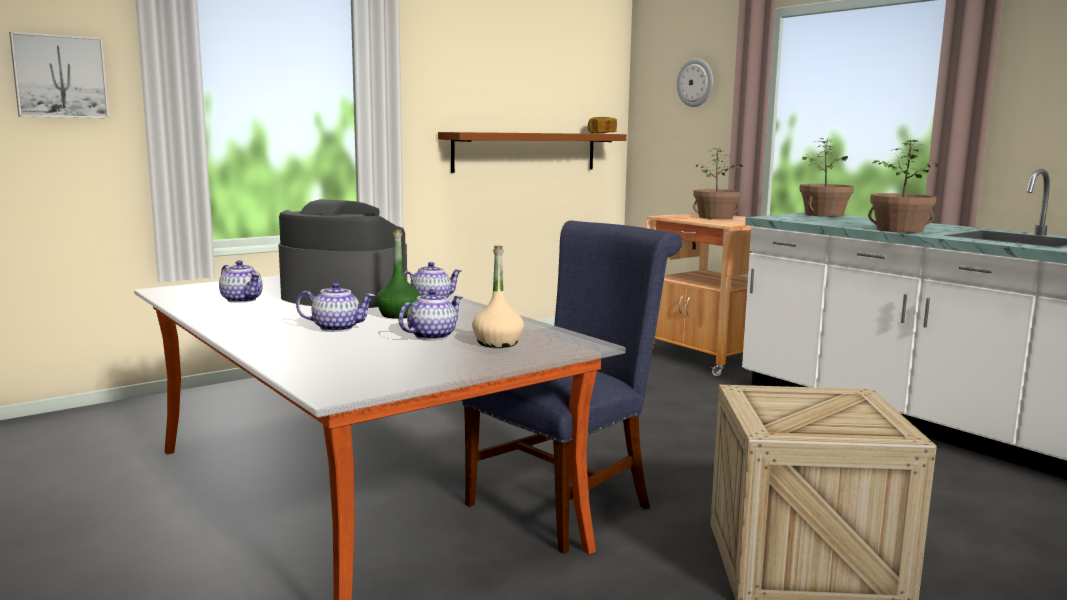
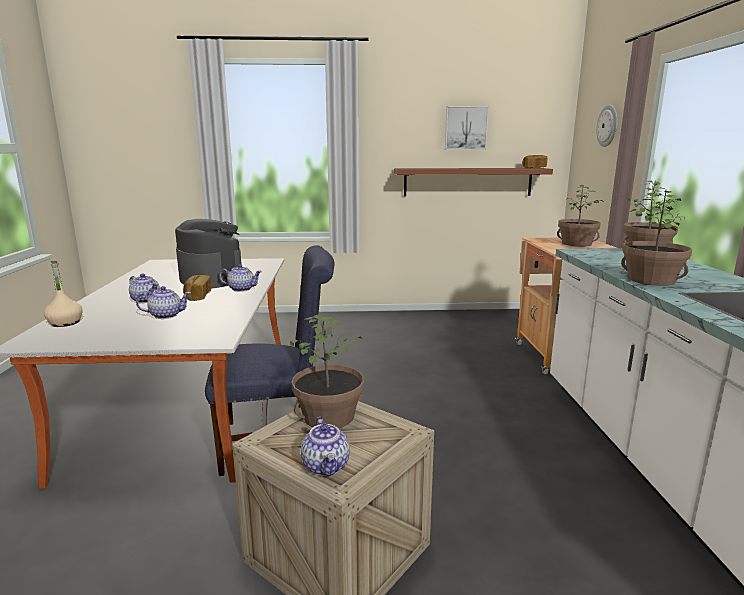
camera: 35 degrees right, 5 degrees up
picture [9,32,109,118] -> picture moved to [445,106,489,150]
teapot [219,260,263,303] -> teapot moved to [301,417,350,476]
green bottle [376,229,421,319] -> bread [183,275,211,301]
beige bottle [472,246,524,348] -> beige bottle moved to [44,261,83,327]
none -> potted plant [290,314,364,428]

